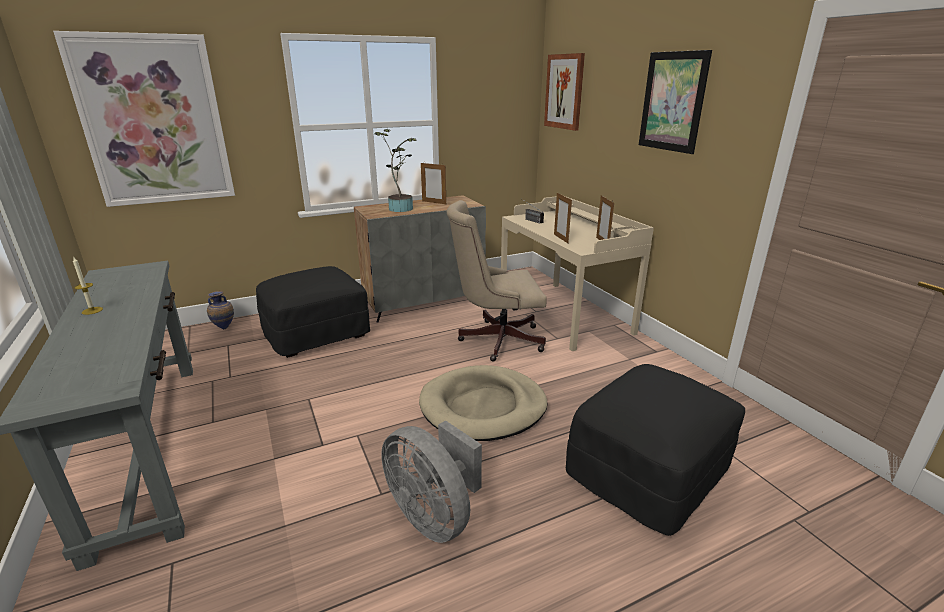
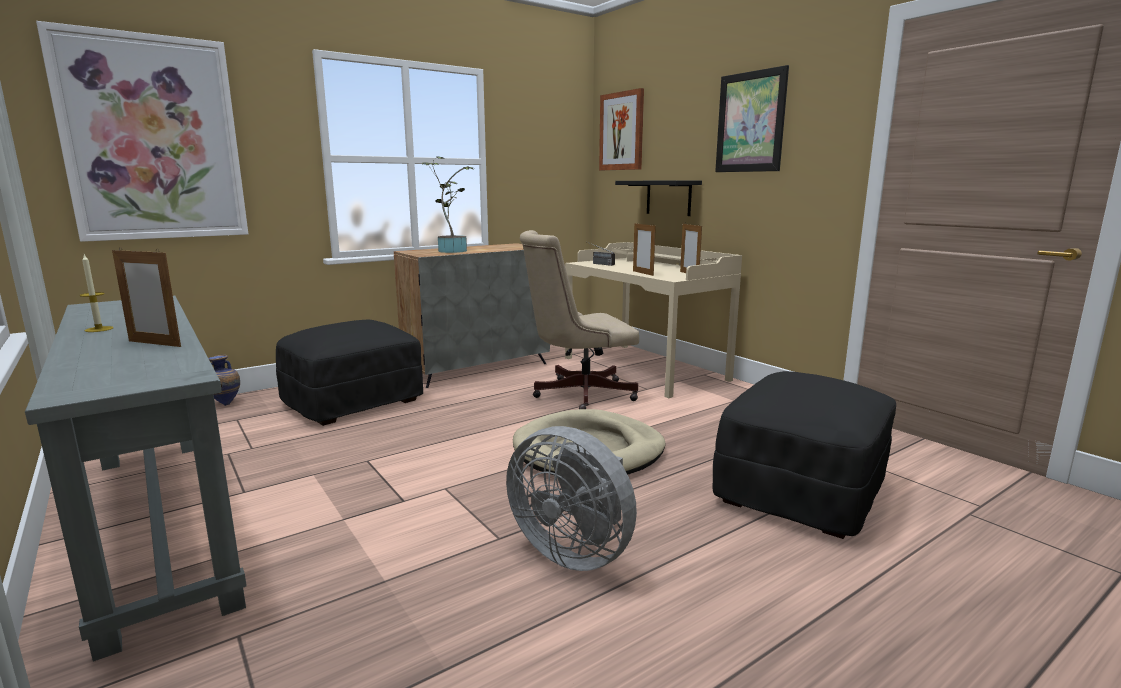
camera: 10 degrees left, 10 degrees down
picture frame [421,163,446,204] -> picture frame moved to [112,247,181,347]
none -> black shelf [615,180,702,216]

